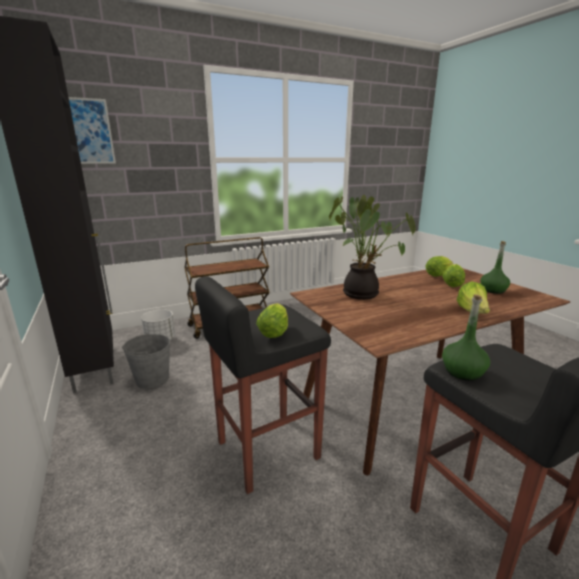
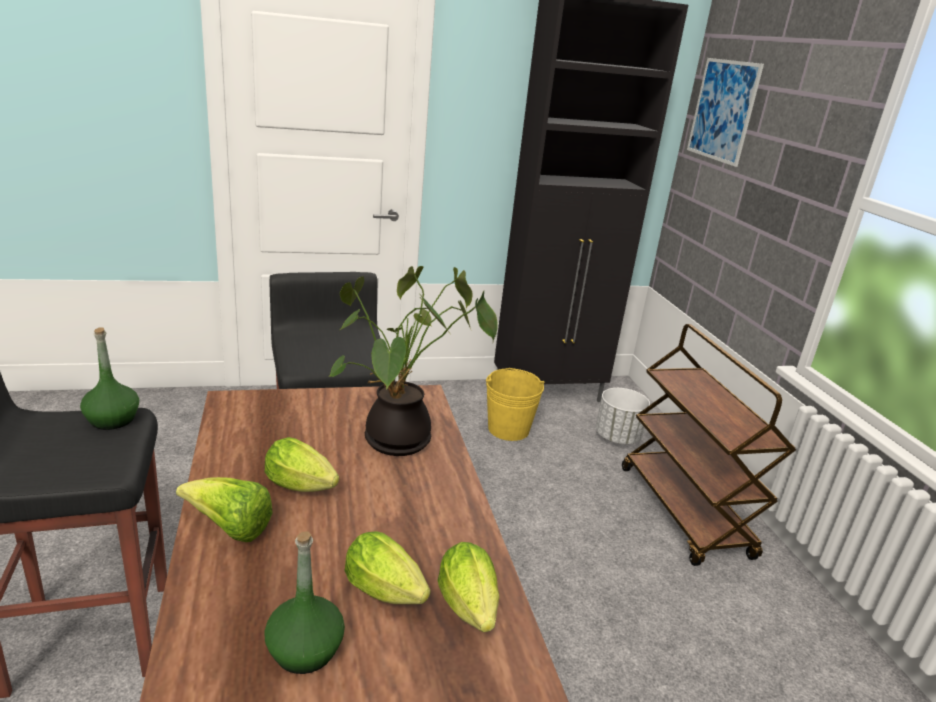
camera: 100 degrees right, 5 degrees up
grey bucket [122,332,170,389] -> yellow bucket [486,368,545,441]
lettuce [256,303,288,338] -> lettuce moved to [265,437,339,492]

